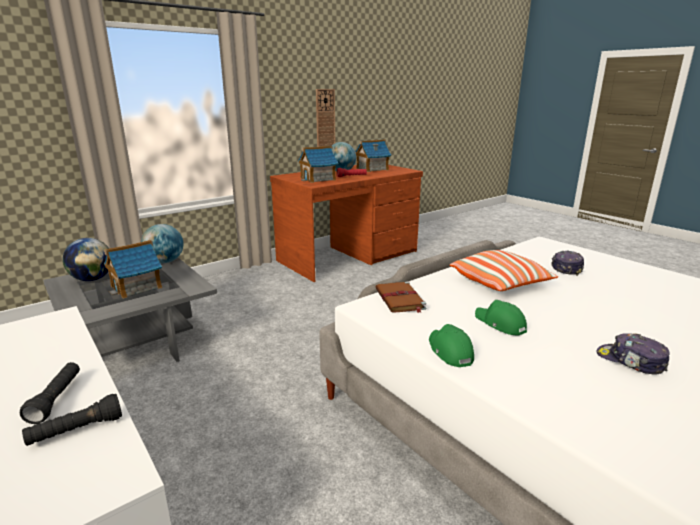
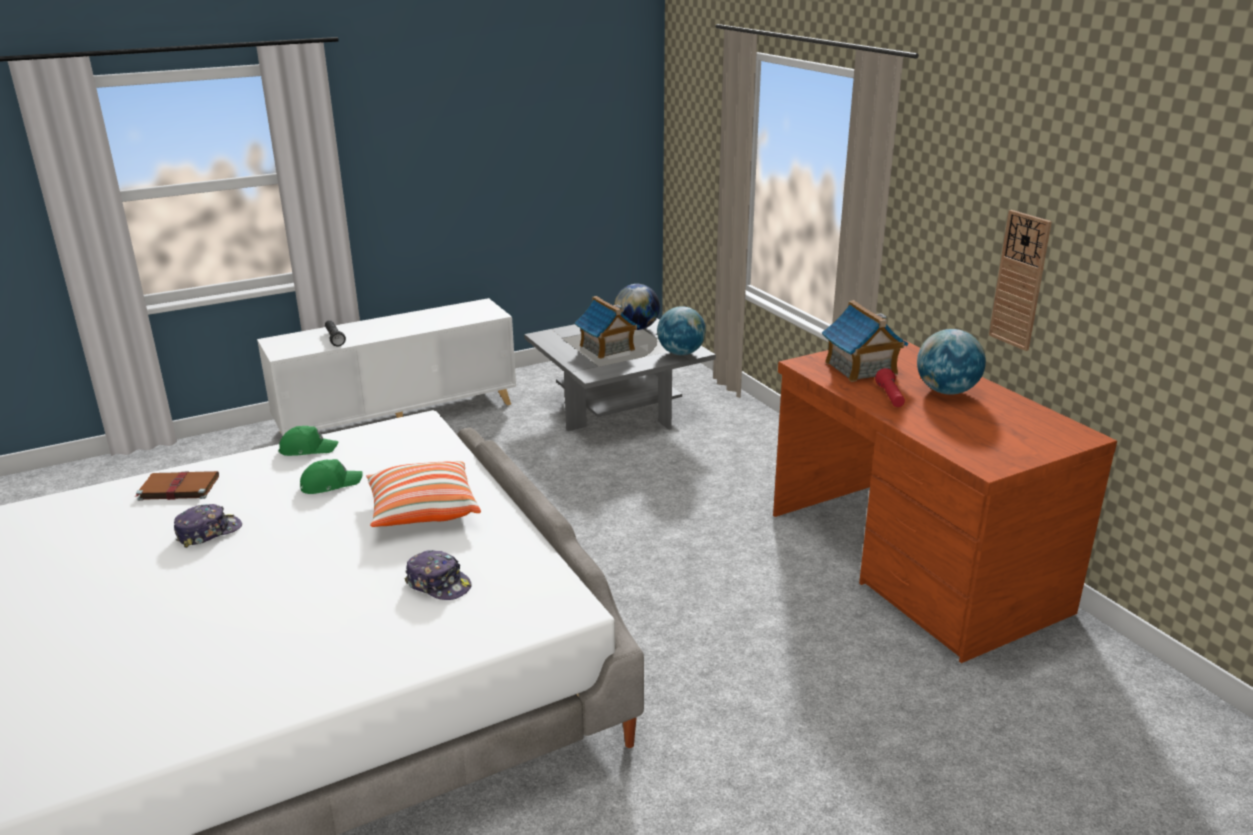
camera: 100 degrees right, 5 degrees up
black flashlight [20,362,80,424] -> none
toy house [355,139,391,172] -> none
brown book [376,281,426,313] -> brown book moved to [136,471,219,501]

